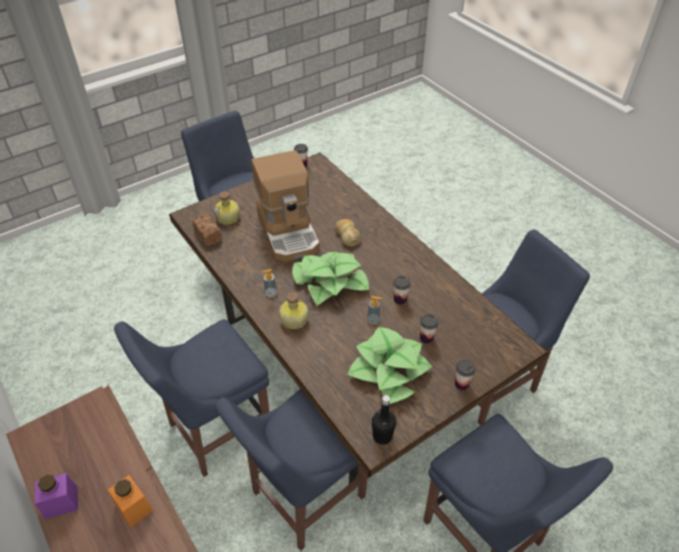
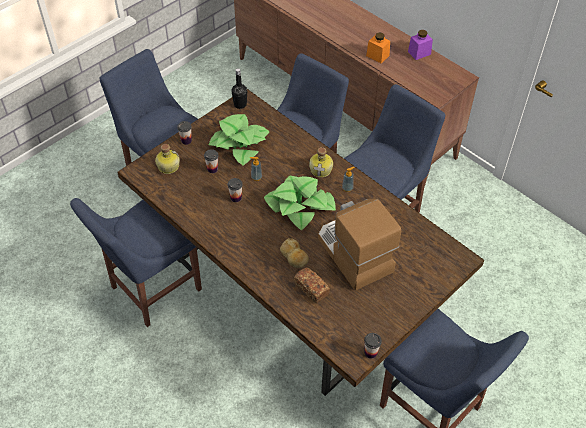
camera: 170 degrees right, 5 degrees up
bread [192,214,222,246] -> bread moved to [294,267,330,304]
bottle [214,191,240,225] -> bottle moved to [155,144,180,174]

